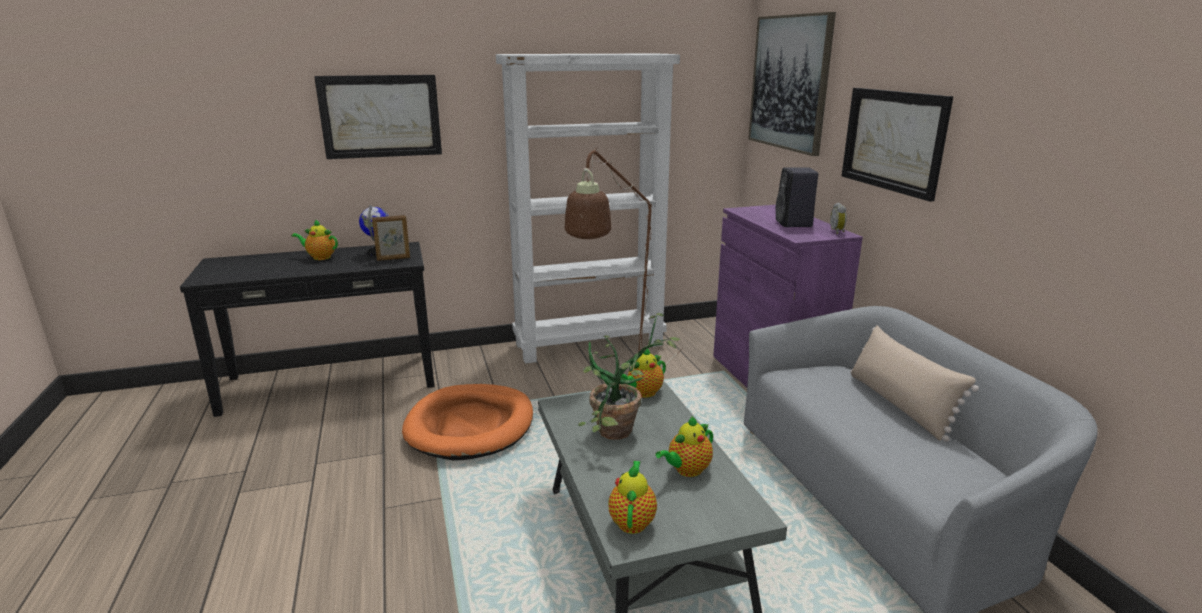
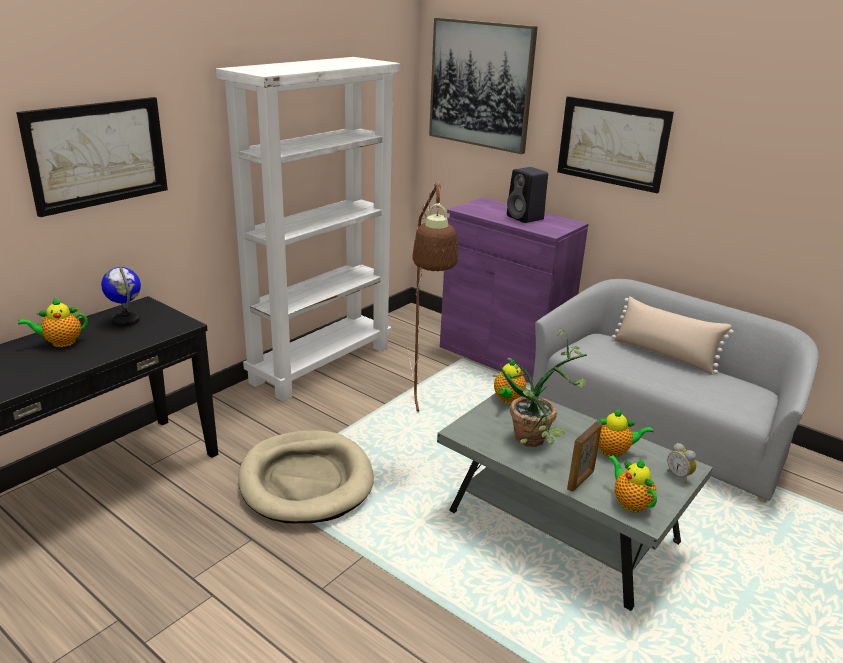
camera: 35 degrees left, 5 degrees up
picture frame [372,215,410,261] -> picture frame moved to [567,421,602,491]
orange dog bed [402,384,533,460] -> beige dog bed [238,430,374,523]
teapot [656,416,713,477] -> teapot turned 105 degrees counterclockwise [597,409,654,457]
alarm clock [830,203,847,234] -> alarm clock moved to [667,443,697,483]

